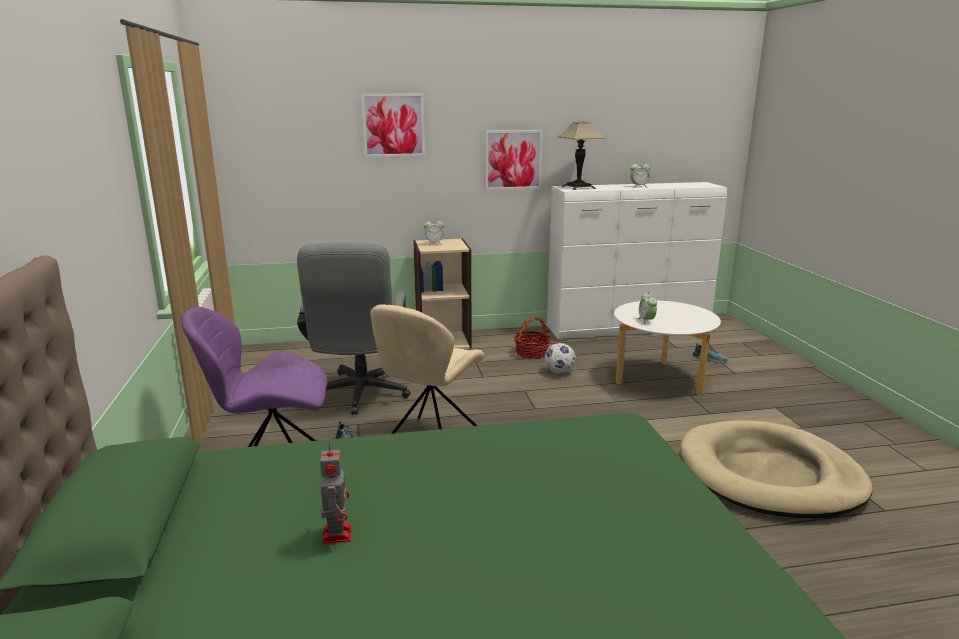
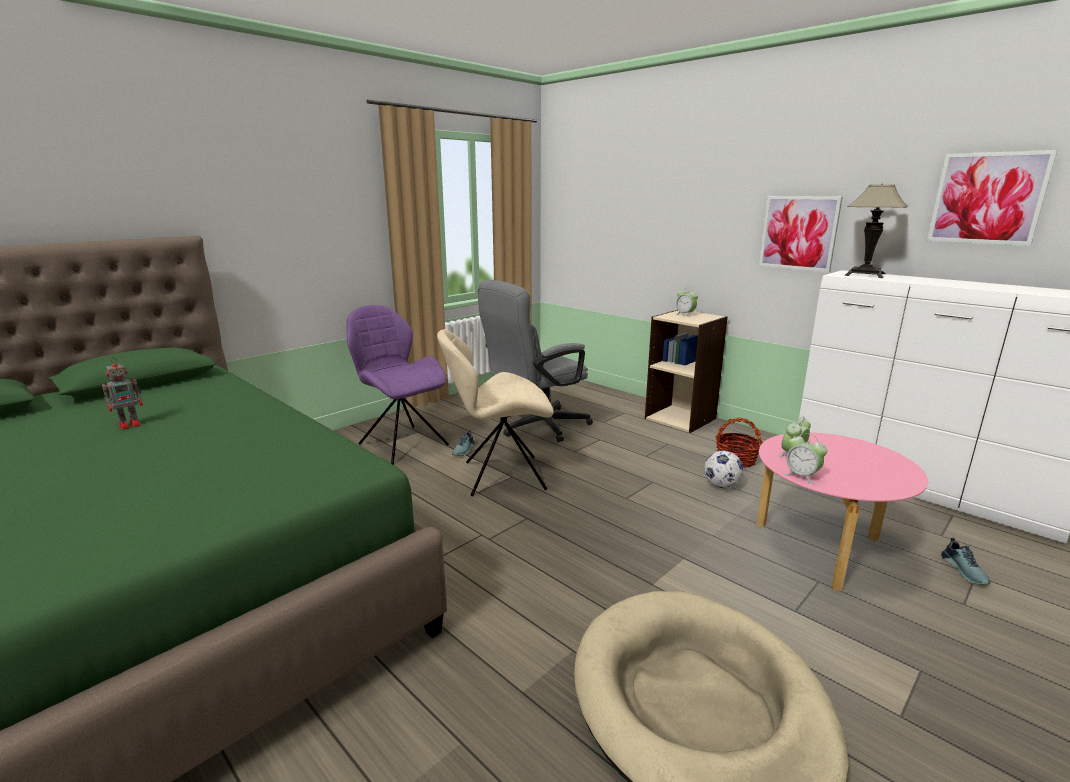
camera: 55 degrees right, 0 degrees up
picture [361,93,425,157] -> picture moved to [927,150,1057,246]
white coffee table [614,301,721,395] -> pink coffee table [757,432,928,591]
alarm clock [630,164,650,188] -> alarm clock moved to [783,433,828,485]

